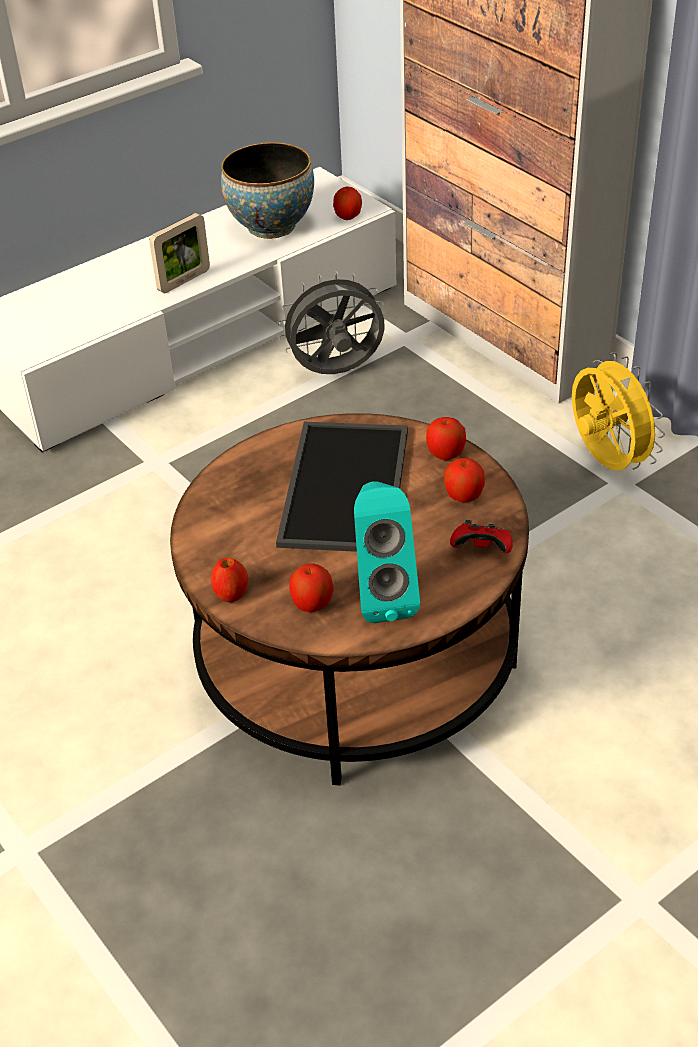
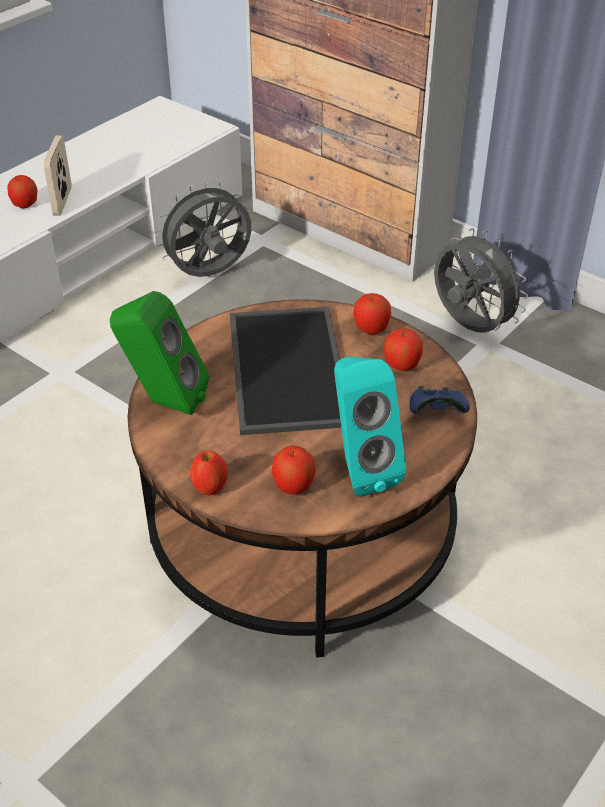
camera: 15 degrees left, 0 degrees up
picture frame [149,213,210,293] -> picture frame turned 150 degrees clockwise [44,135,71,216]
bowl [221,142,314,239] -> none
apple [333,187,362,220] -> apple moved to [8,175,38,208]
red game controller [450,520,513,553] -> blue game controller [410,386,470,414]
yellow fan [572,352,665,471] -> grey fan [434,228,528,333]
none -> green speaker [110,291,209,415]

